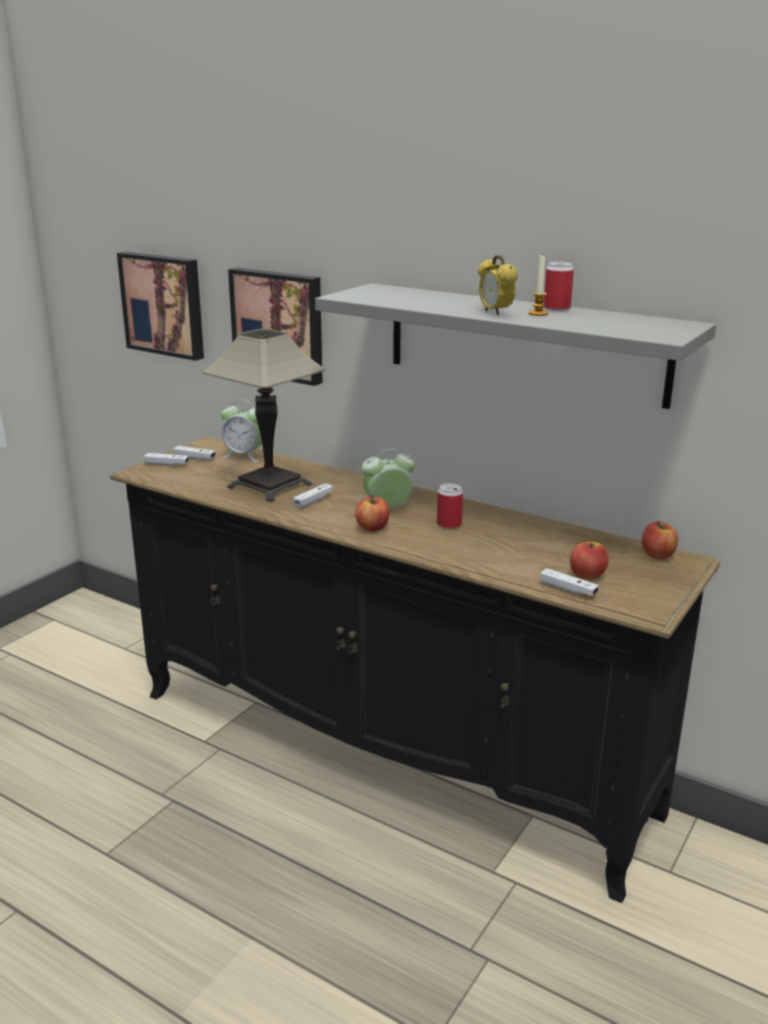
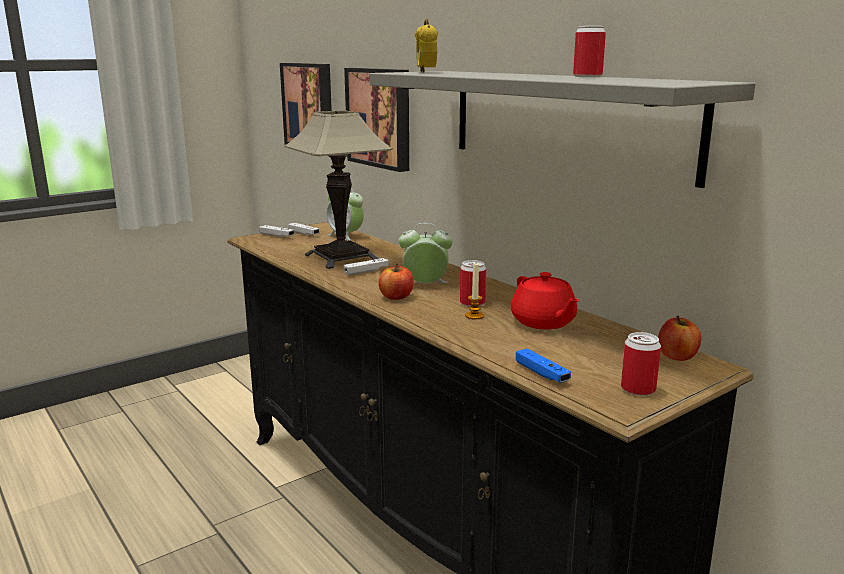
camera: 20 degrees right, 5 degrees down
alarm clock [478,255,518,315] -> alarm clock moved to [415,19,438,73]
candle [528,254,548,316] -> candle moved to [465,263,484,320]
white game controller [540,568,599,596] -> blue game controller [516,349,571,383]
apple [570,542,609,580] -> none
none -> red teapot [511,272,579,329]
none -> can [621,332,661,396]

